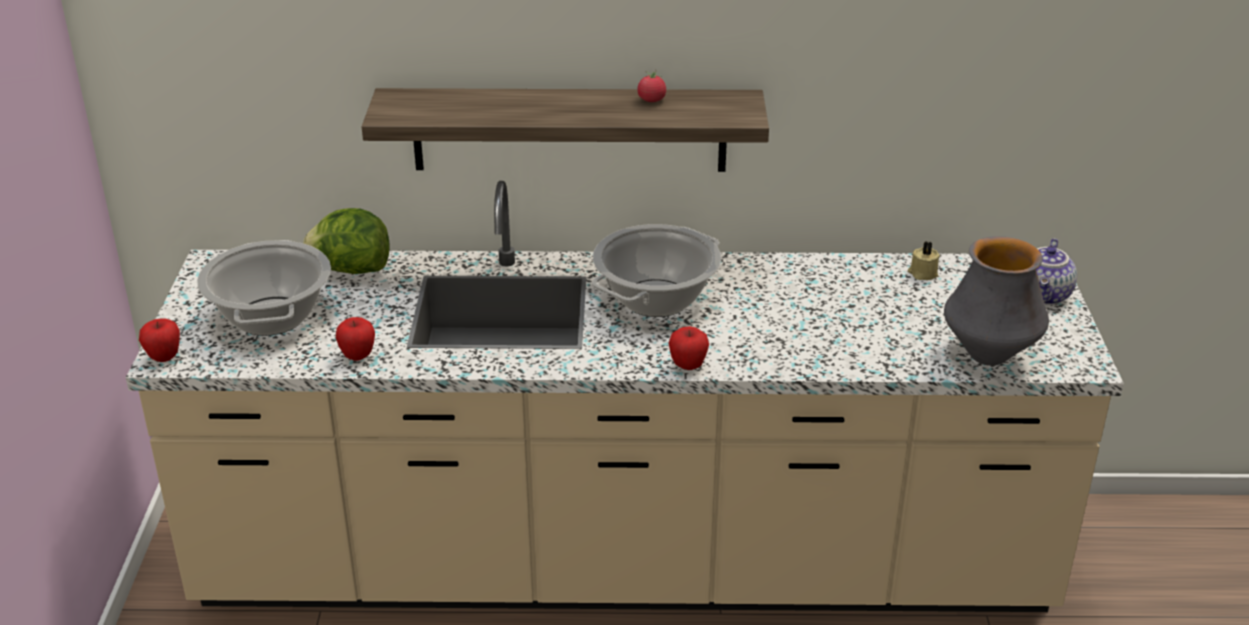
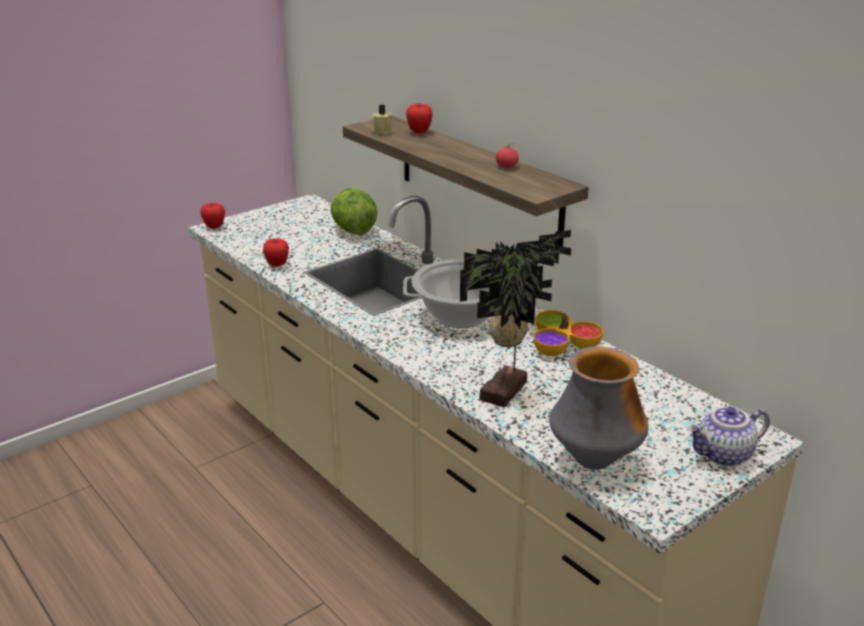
camera: 50 degrees right, 5 degrees down
cooking pot [197,240,331,336] -> none
apple [669,326,709,370] -> apple moved to [406,103,433,133]
beige candle [908,242,940,280] -> beige candle moved to [372,105,393,135]
none -> potted plant [460,230,571,407]
none -> bowl [534,310,603,356]

